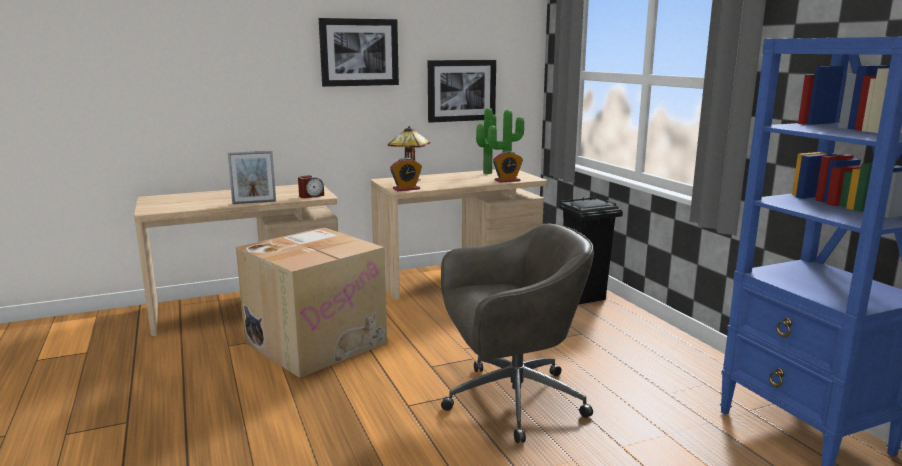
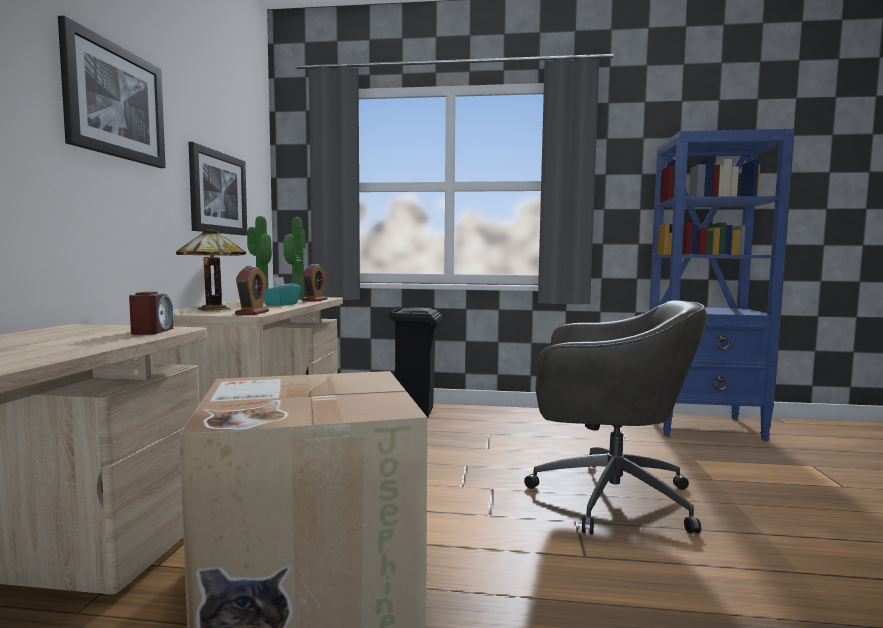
camera: 60 degrees left, 10 degrees down
picture frame [228,151,276,204] -> none
grey office chair [441,224,594,443] -> grey office chair turned 90 degrees clockwise [524,300,707,534]
none -> turquoise tissue box [264,277,301,306]

